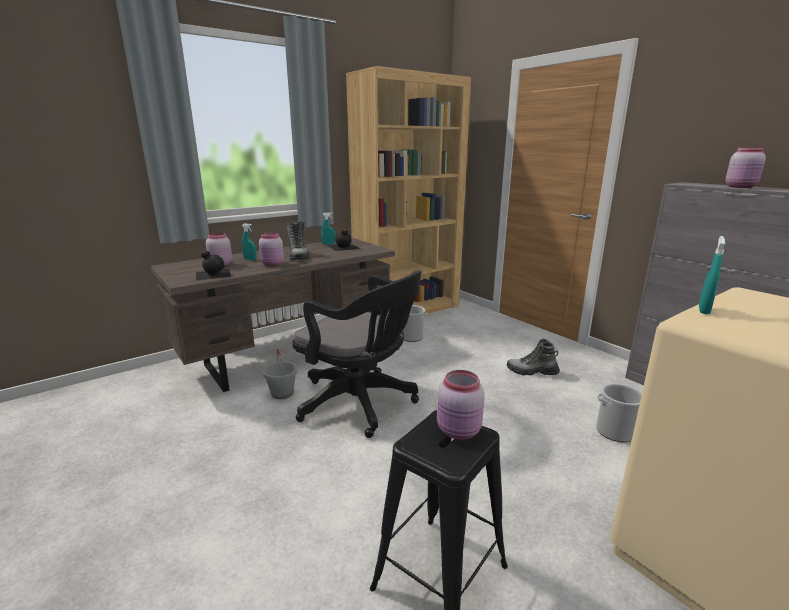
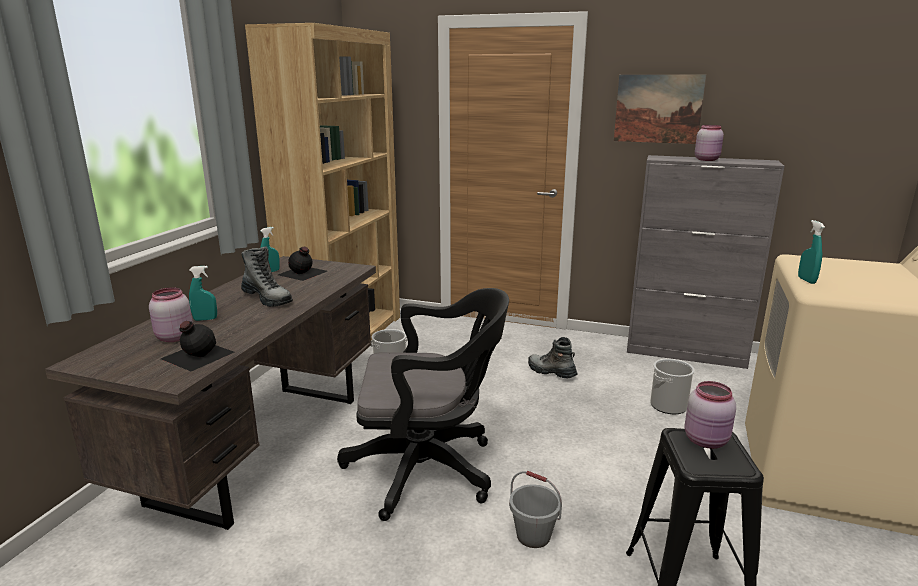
camera: 35 degrees left, 0 degrees up
pink jar [259,232,284,266] -> none
grey bucket [263,348,297,399] -> grey bucket moved to [509,471,562,548]
boot [507,339,560,375] -> boot turned 60 degrees clockwise [528,337,578,378]
none -> picture [614,74,706,144]

